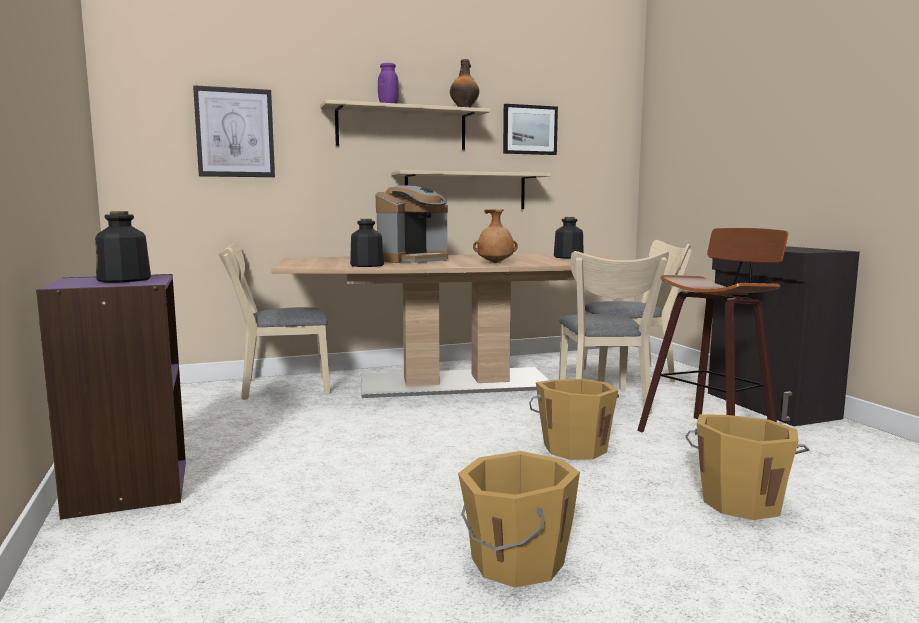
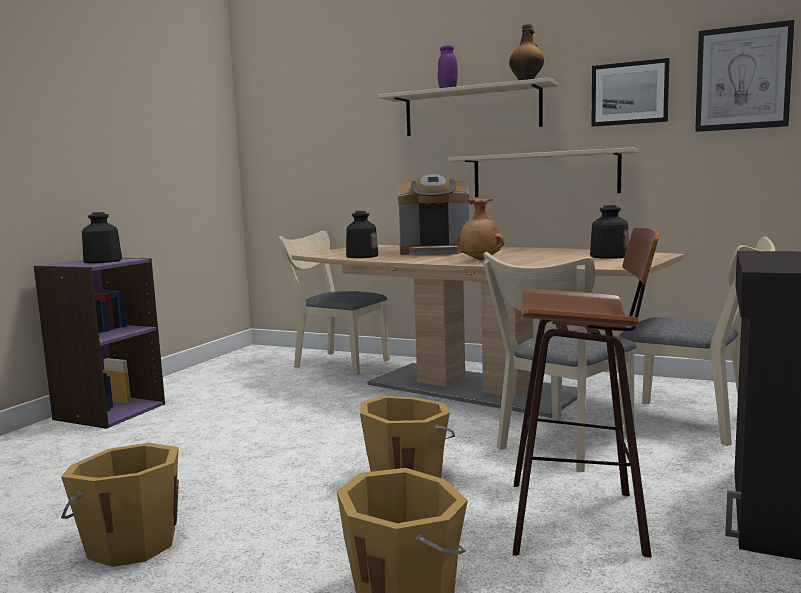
camera: 45 degrees right, 0 degrees up
picture [193,85,275,177] -> picture moved to [695,20,794,132]

